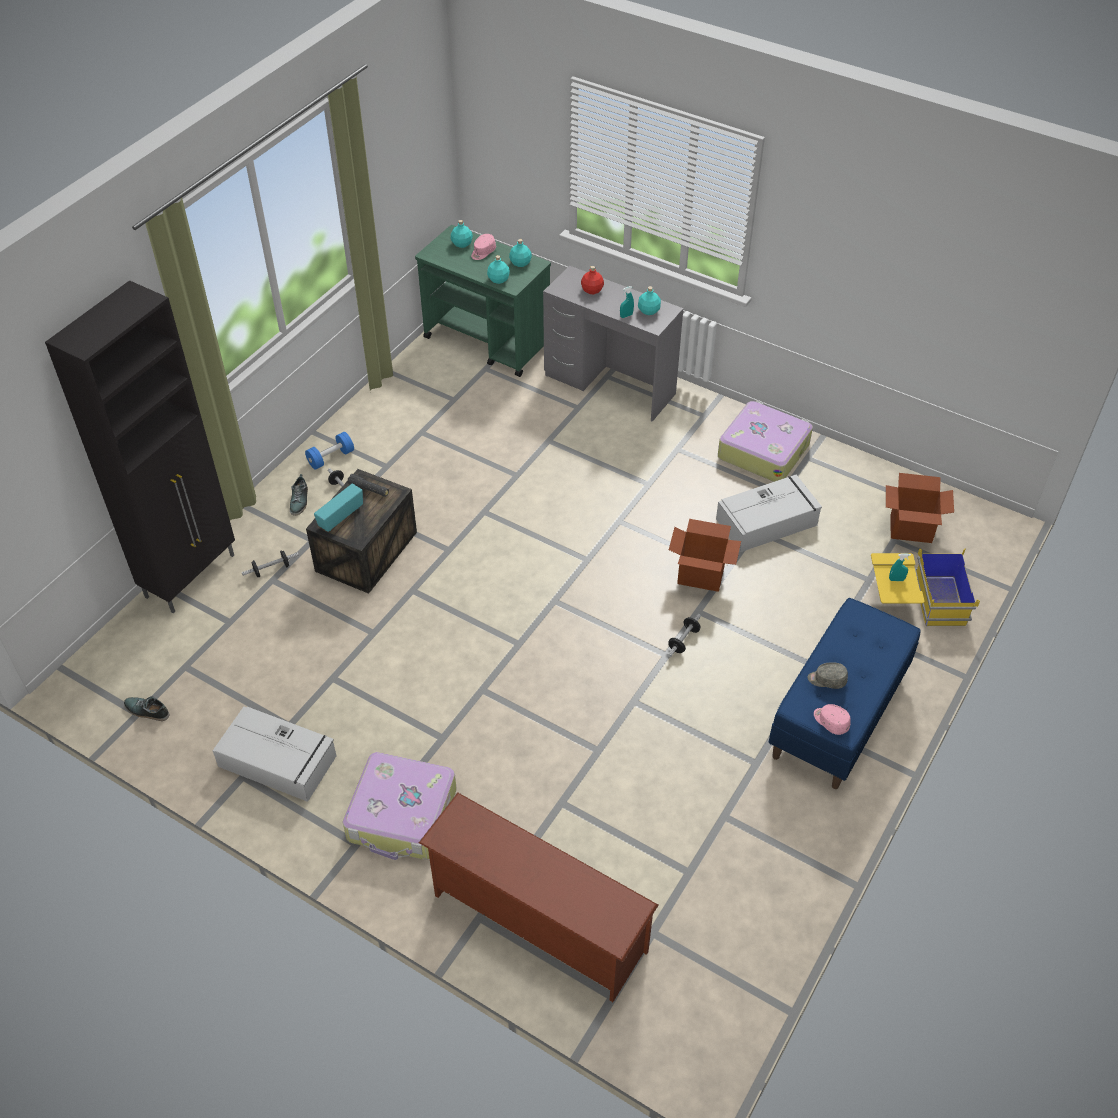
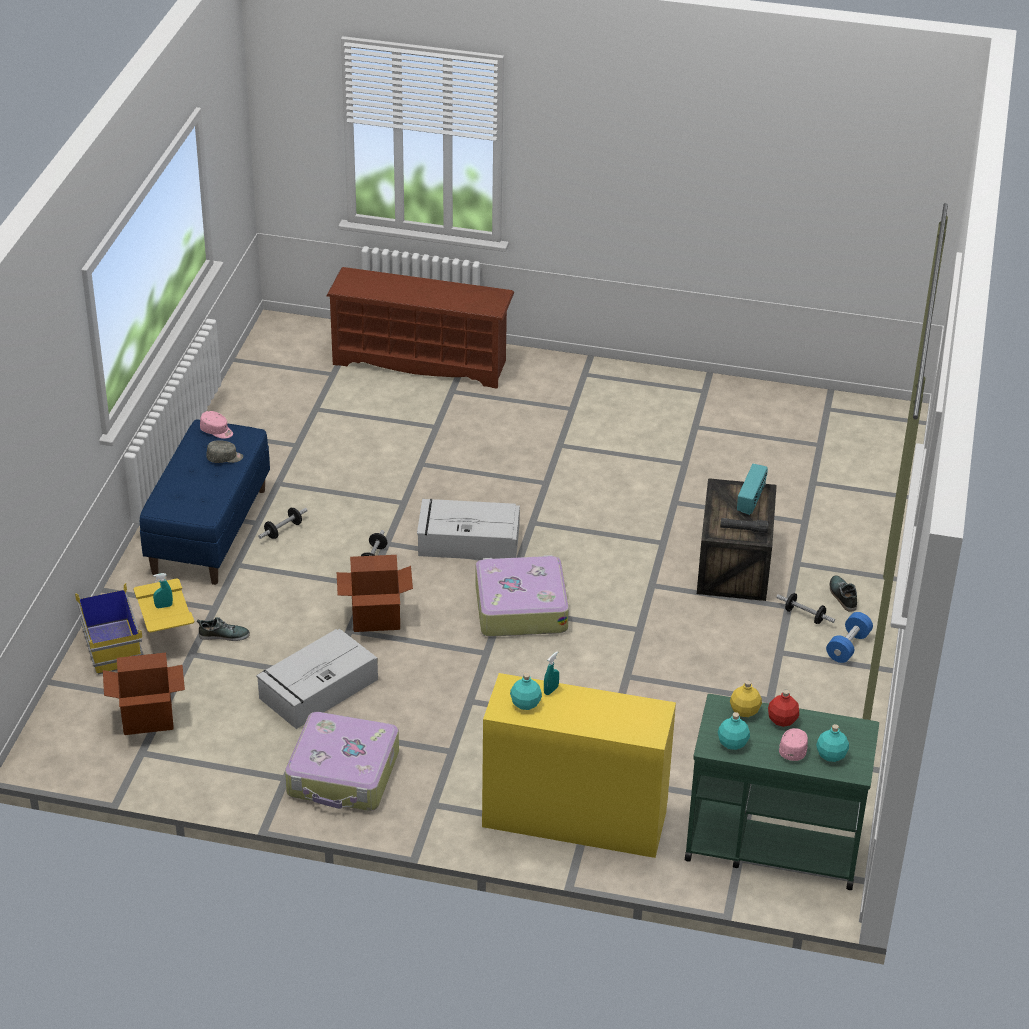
camera: 160 degrees right, 10 degrees down
black cabinet [45,280,235,613] -> none
shoe [124,696,170,721] -> shoe moved to [197,617,250,641]
grey storage box [213,707,336,802] -> grey storage box moved to [417,499,520,560]
dumbbell [242,550,299,577] -> dumbbell moved to [258,508,308,539]
suitcase [343,752,457,860] -> suitcase moved to [475,555,569,637]
turquoise bottle [487,255,510,284] -> yellow bottle [730,680,762,717]
grey desk [543,265,683,422] -> yellow desk [482,673,676,858]
red bottle [581,266,604,294] -> red bottle moved to [768,689,799,727]

